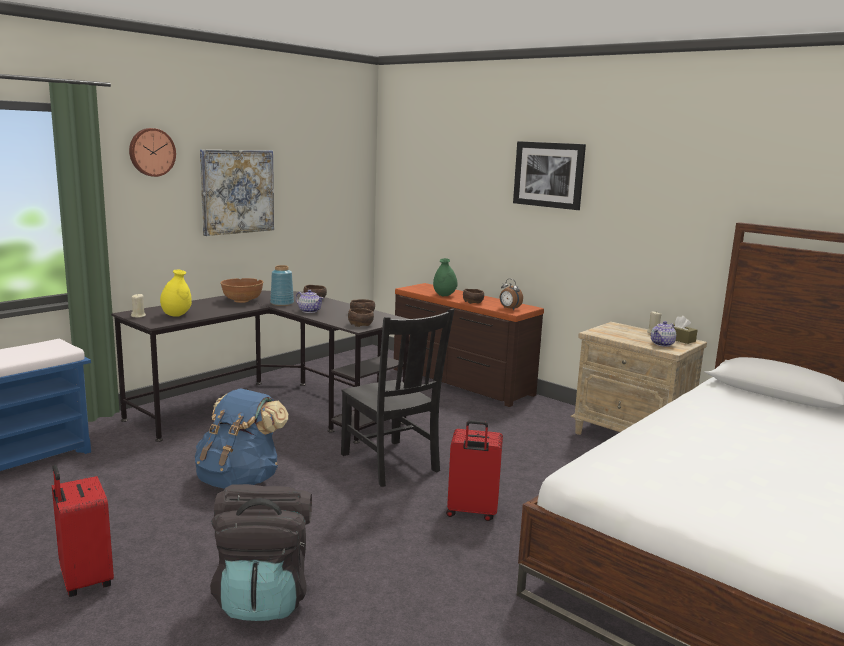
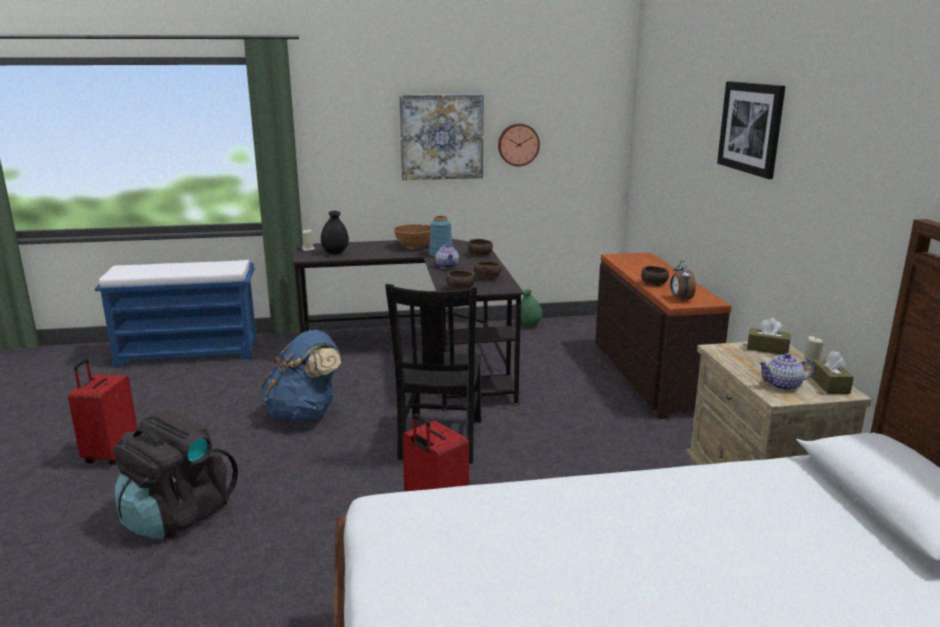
camera: 40 degrees right, 5 degrees up
wall clock [129,128,176,177] -> wall clock moved to [498,123,540,166]
yellow vase [160,270,192,317] -> black vase [321,211,349,254]
green vase [433,258,458,296] -> green vase moved to [520,289,543,327]
none -> brown tissue box [747,318,791,355]

